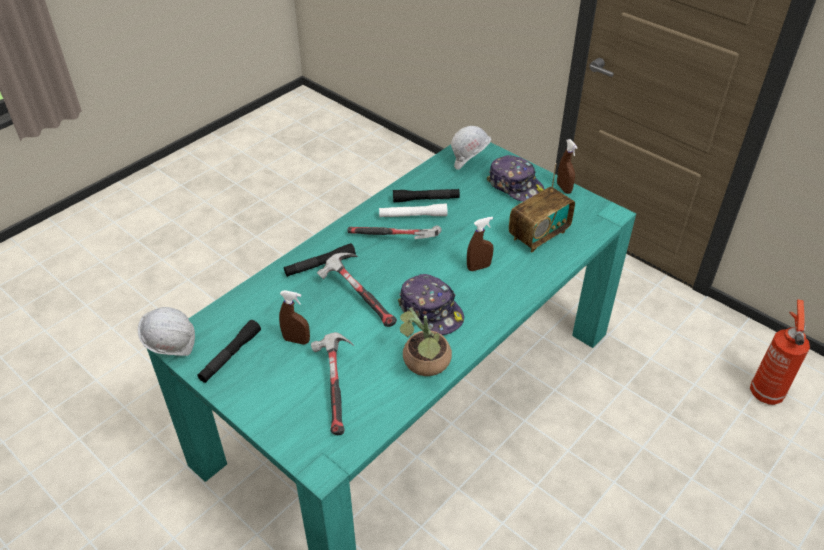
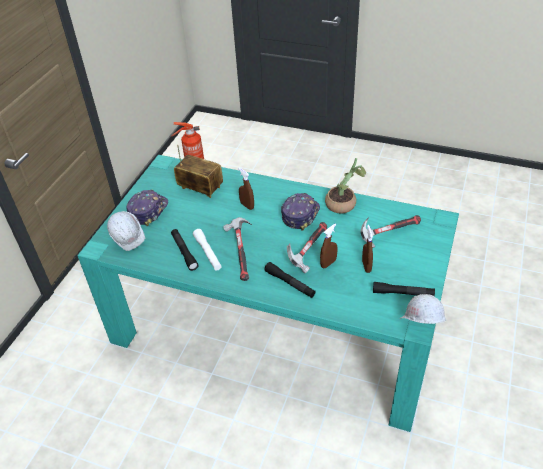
camera: 110 degrees left, 0 degrees up
brown spray bottle [557,139,578,194] -> brown spray bottle moved to [320,224,337,268]

